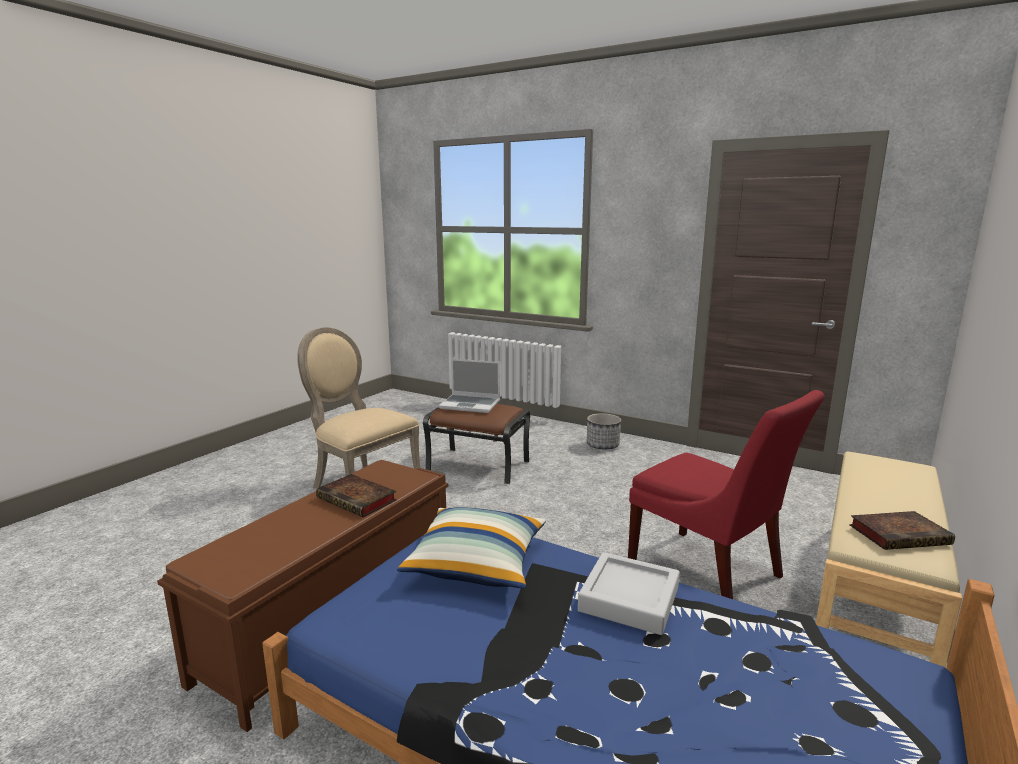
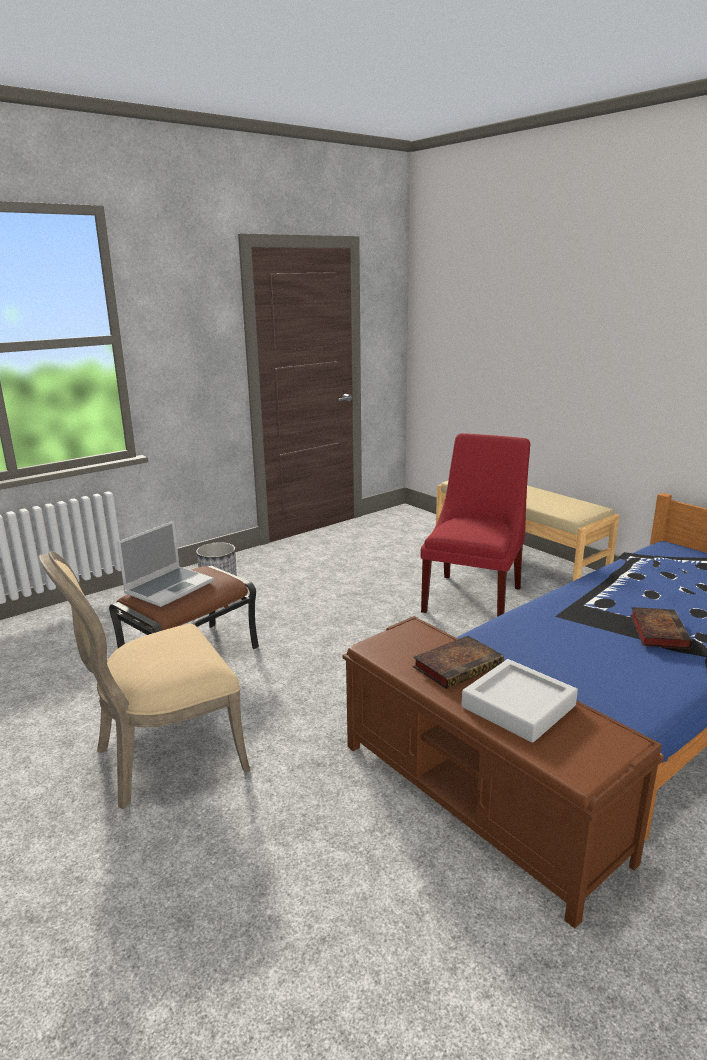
camera: 70 degrees left, 5 degrees up
pillow [397,507,546,589] -> none
grey tray [578,552,680,635] -> grey tray moved to [461,659,578,743]
red chair [628,390,824,599] -> red chair turned 45 degrees counterclockwise [420,433,530,617]
book [849,511,955,550] -> book moved to [630,607,693,649]

